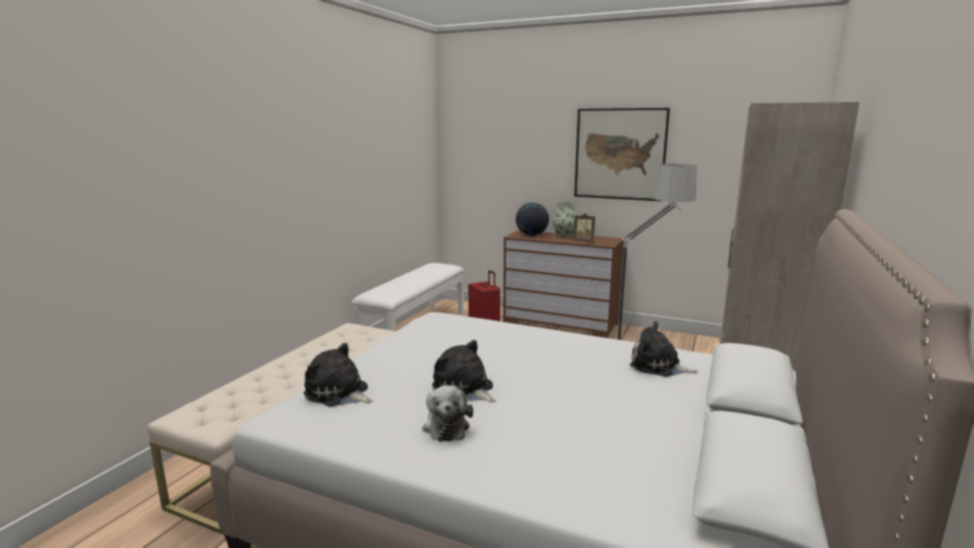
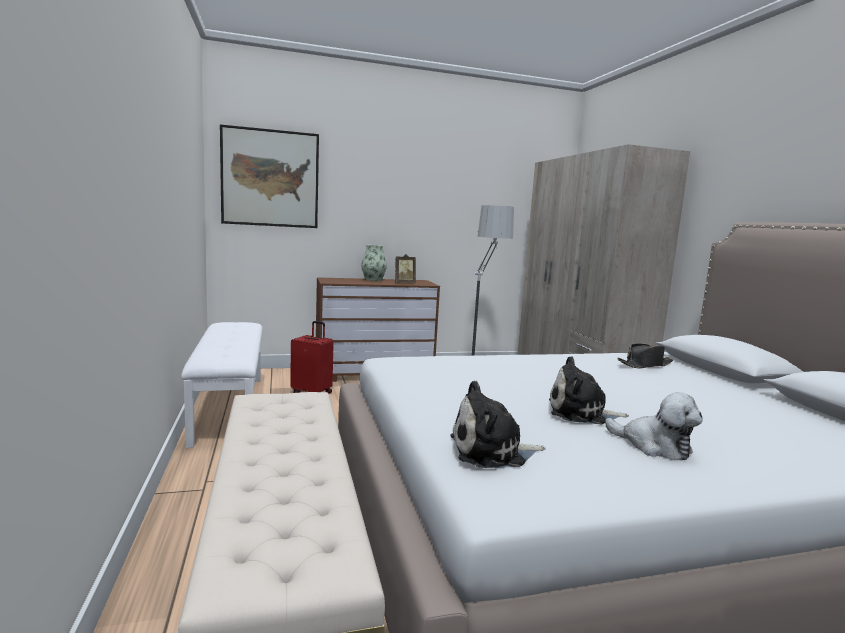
camera: 40 degrees left, 5 degrees down
globe [516,202,549,236] -> none
picture [574,108,670,201] -> picture moved to [220,124,319,228]
plush toy [630,321,698,377] -> black hat [617,343,673,368]

